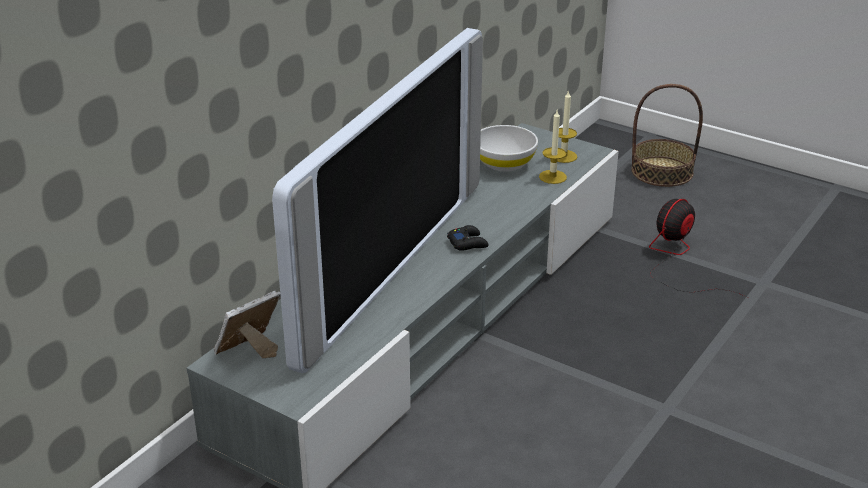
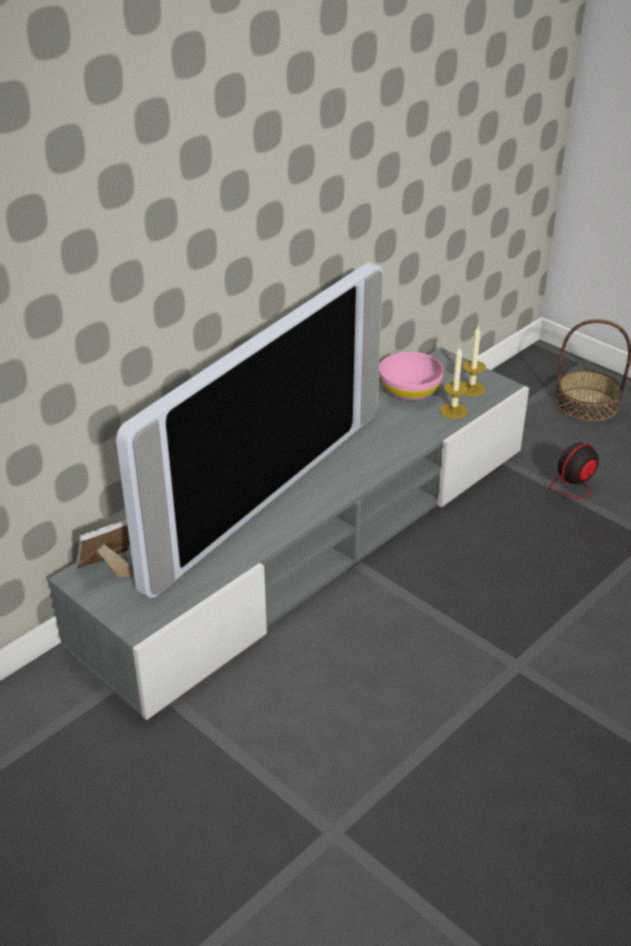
camera: 10 degrees right, 5 degrees up
black game controller [447,225,489,251] -> none
white bowl [480,125,538,172] -> pink bowl [379,352,444,401]

